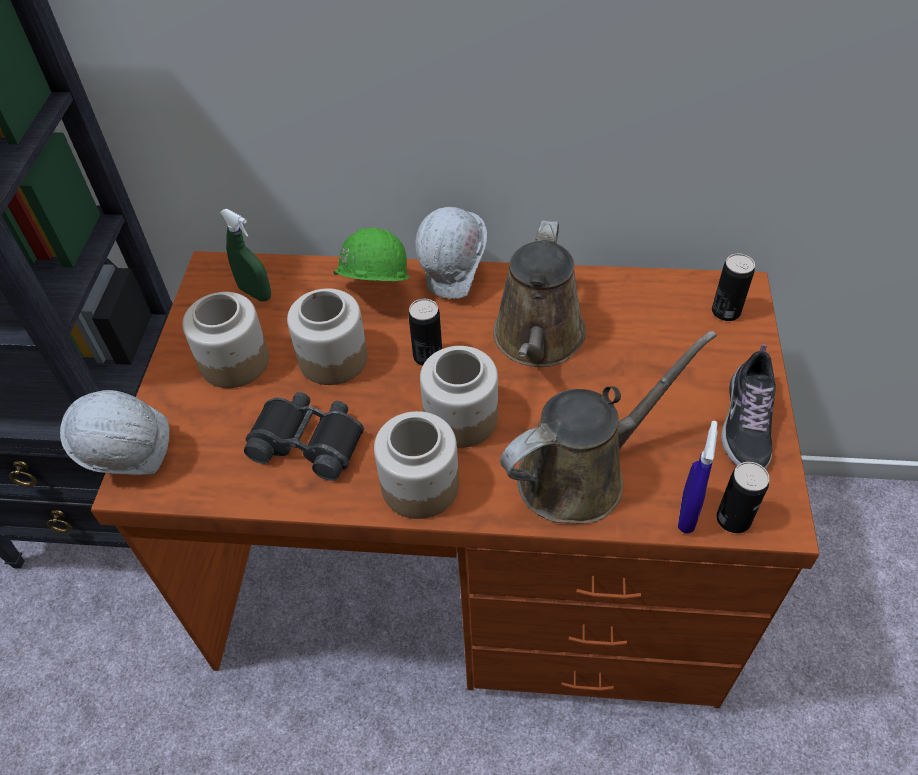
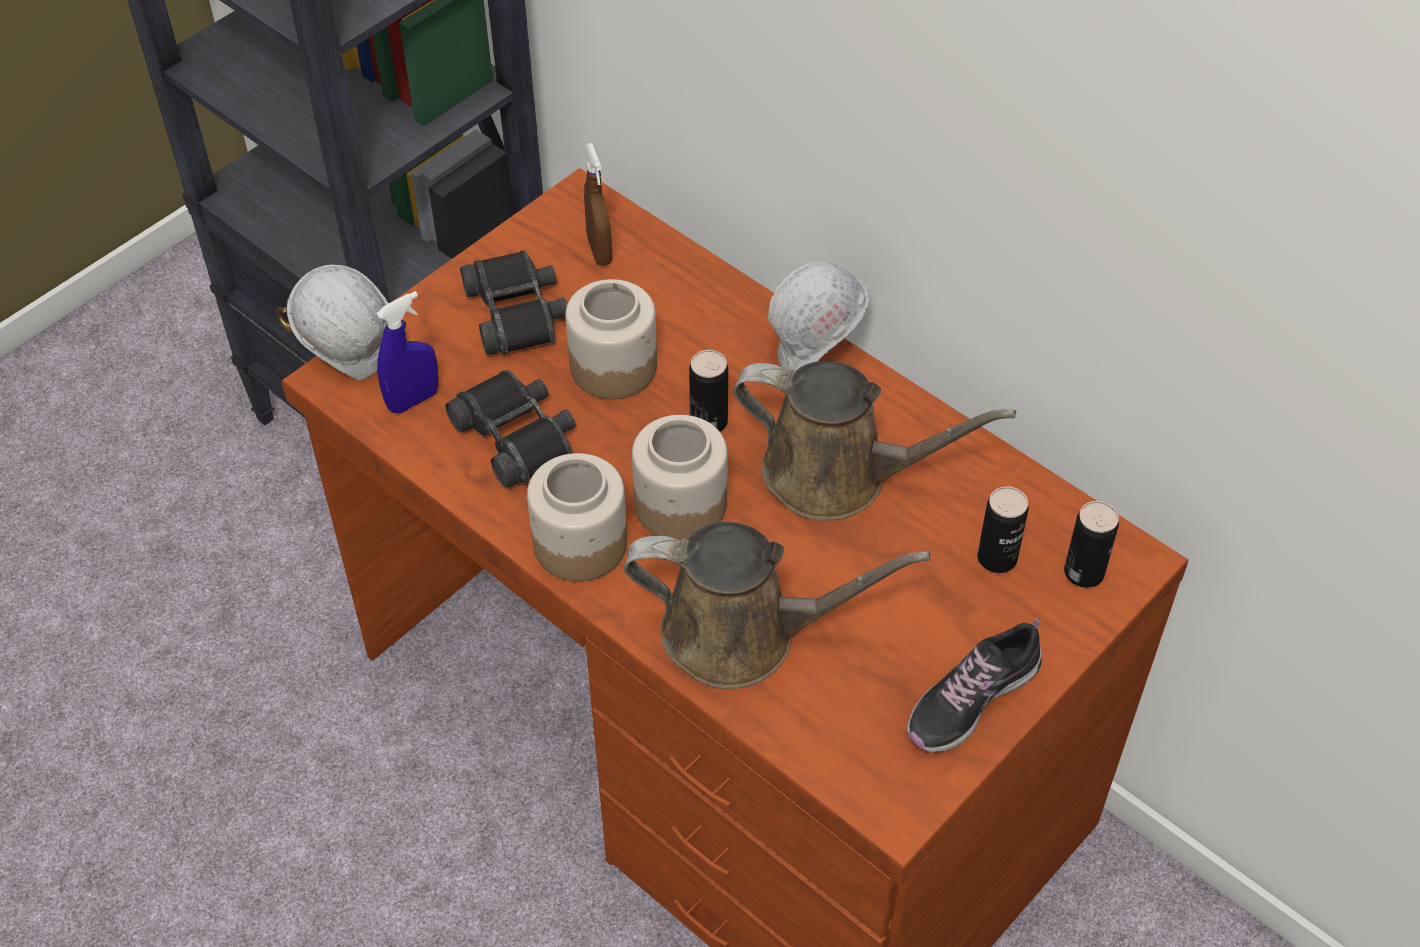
camera: 35 degrees right, 0 degrees up
jar [182,292,269,388] -> black binoculars [460,250,567,355]
green spray bottle [220,209,271,302] -> brown spray bottle [584,143,612,266]
green hard hat [334,227,409,281] -> none
brown watering can [493,221,586,367] -> brown watering can turned 120 degrees counterclockwise [733,361,1016,521]
blue spray bottle [678,421,718,533] -> blue spray bottle moved to [376,291,438,413]
can [717,462,769,533] -> can moved to [977,486,1029,573]

